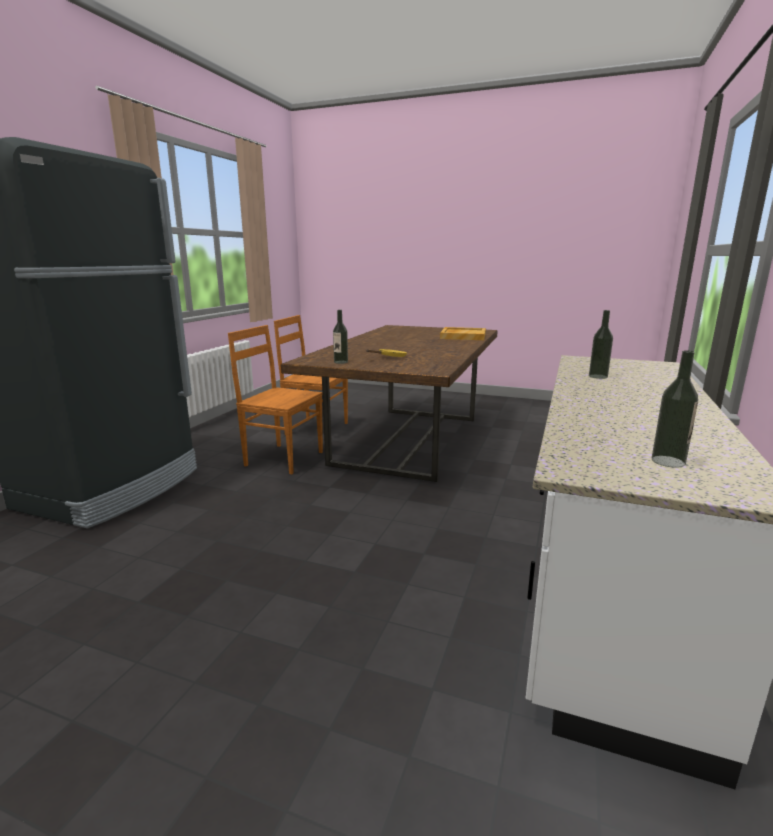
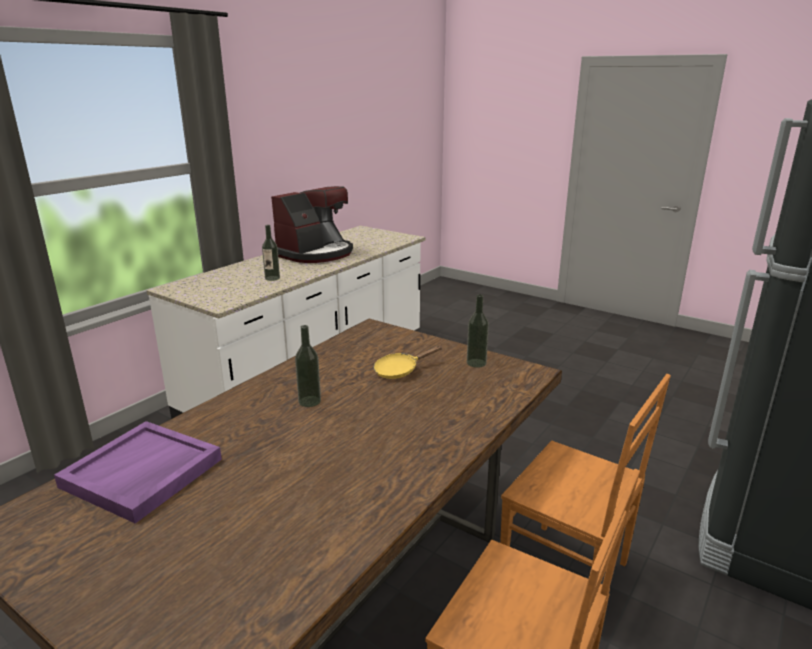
camera: 165 degrees left, 5 degrees up
beige tray [440,327,486,340] -> purple tray [54,421,222,524]
bottle [652,350,698,468] -> bottle moved to [295,325,321,407]
none -> coffee machine [271,186,353,263]

